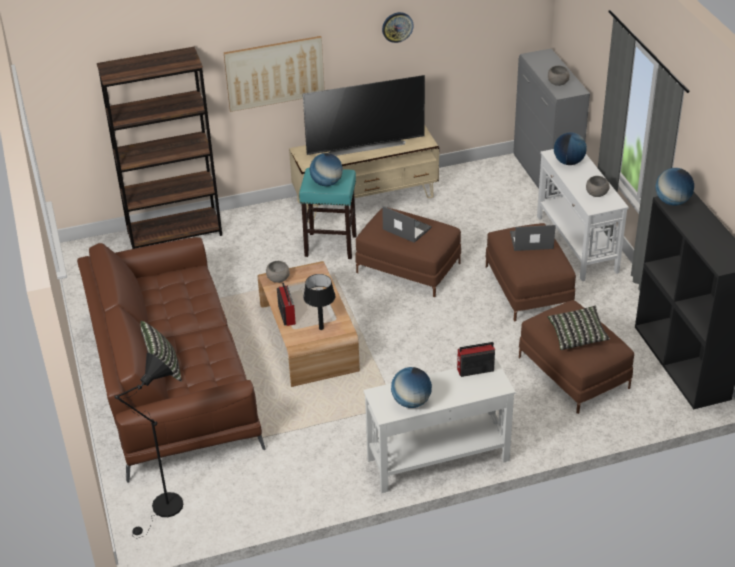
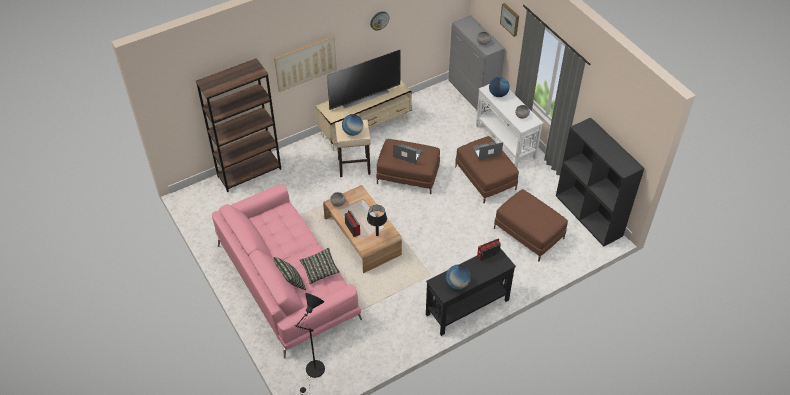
camera: 15 degrees left, 10 degrees up
brown sofa [77,237,266,483] -> pink sofa [212,184,362,358]
turquoise stool [299,168,357,259] -> beige stool [335,120,371,177]
white console table [363,359,516,493] -> black console table [426,248,516,336]
pillow [548,306,610,350] -> pillow moved to [300,248,340,284]
globe [655,168,694,206] -> none
none -> picture [500,3,519,37]

